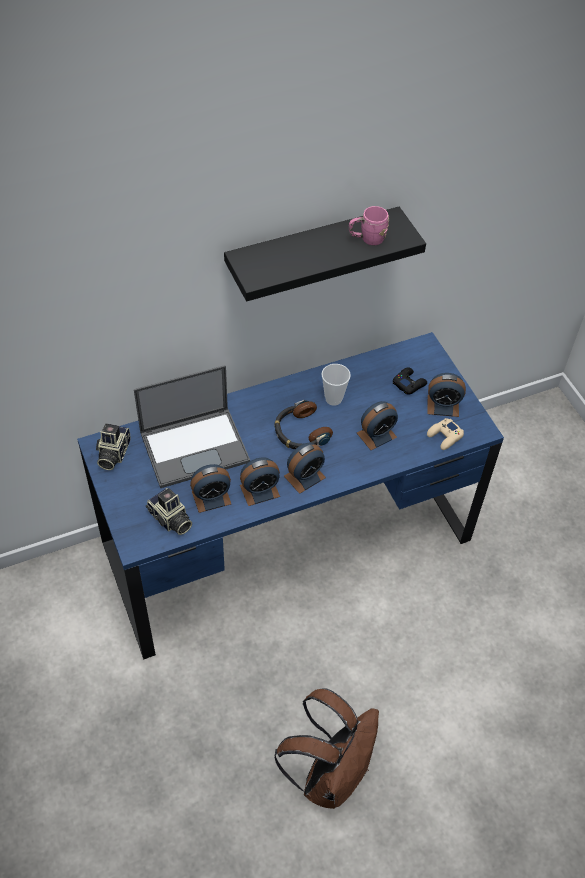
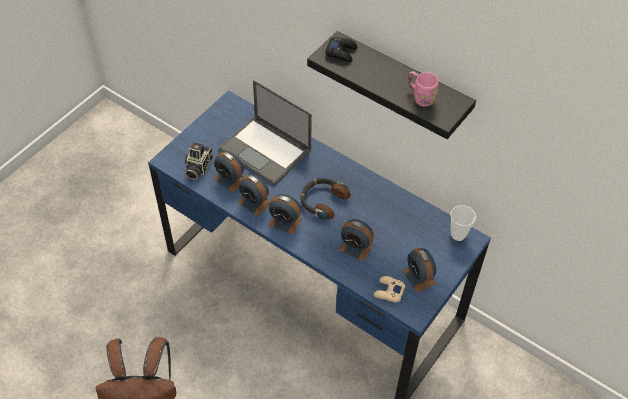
camera: 60 degrees right, 0 degrees up
camera [96,423,131,470] -> none
cup [322,364,351,406] -> cup moved to [451,205,476,241]
black game controller [393,367,427,395] -> black game controller moved to [325,37,357,62]

